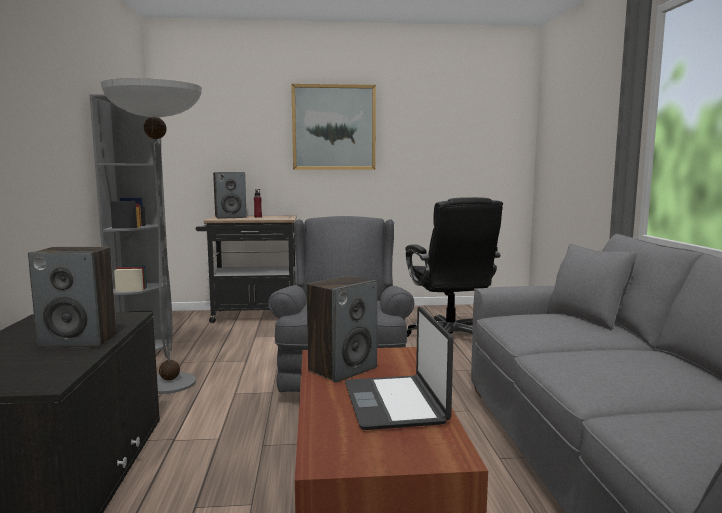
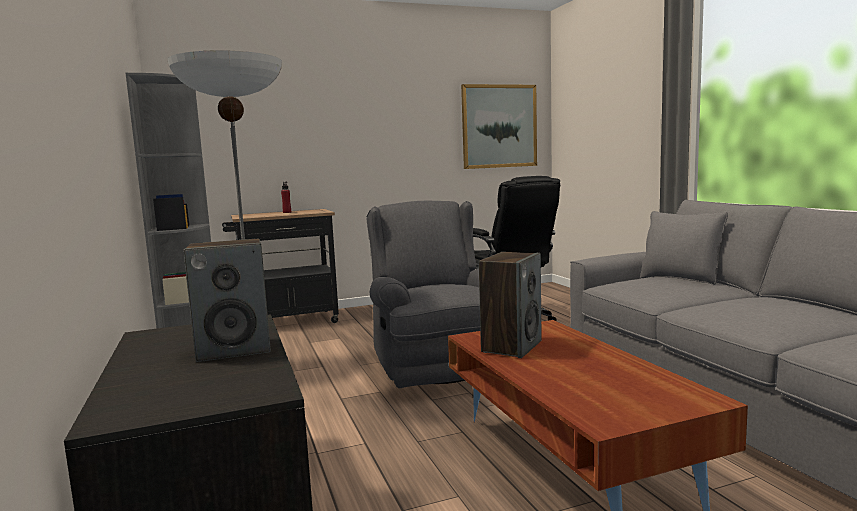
camera: 15 degrees left, 0 degrees up
speaker [213,172,247,219] -> none
picture [291,84,376,170] -> picture moved to [461,84,537,169]
laptop [345,307,453,430] -> none

